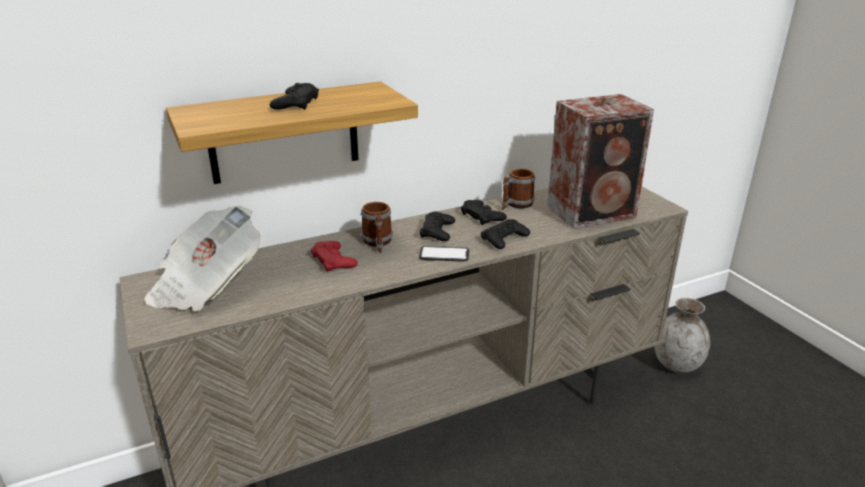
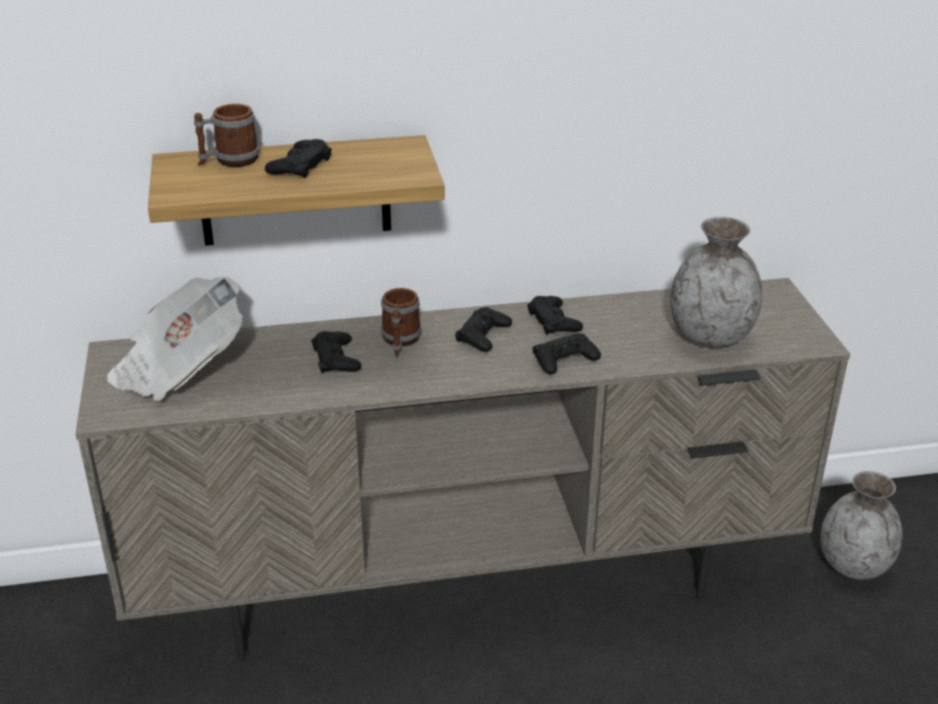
camera: 15 degrees right, 5 degrees up
red game controller [311,241,358,272] -> black game controller [312,331,362,373]
phone [419,246,469,262] -> none
mug [502,169,535,210] -> mug moved to [194,104,260,167]
speaker [547,94,654,229] -> grey vase [670,217,762,348]

